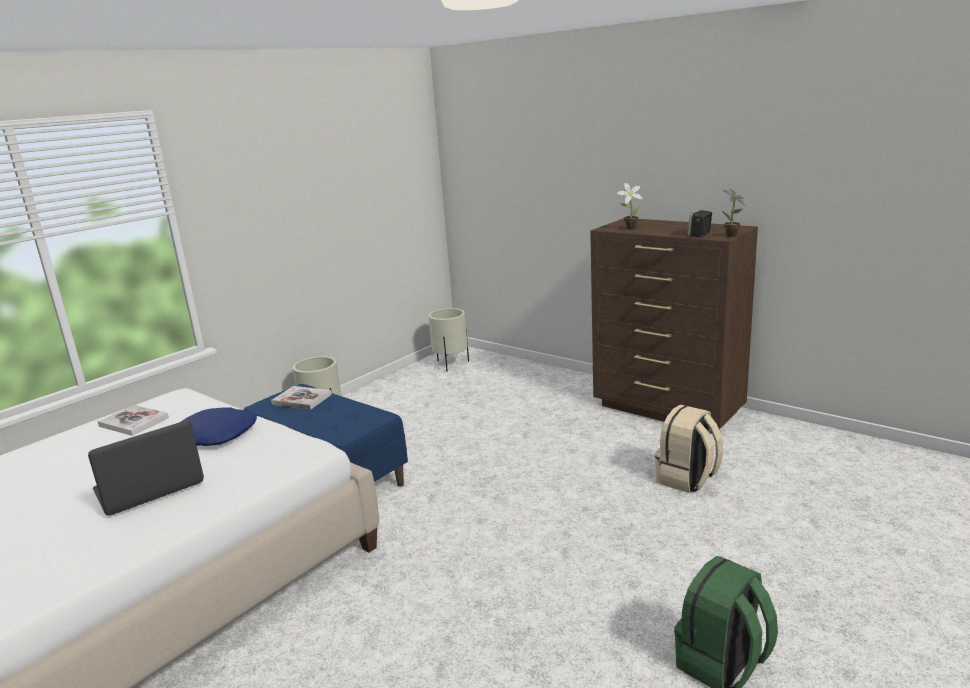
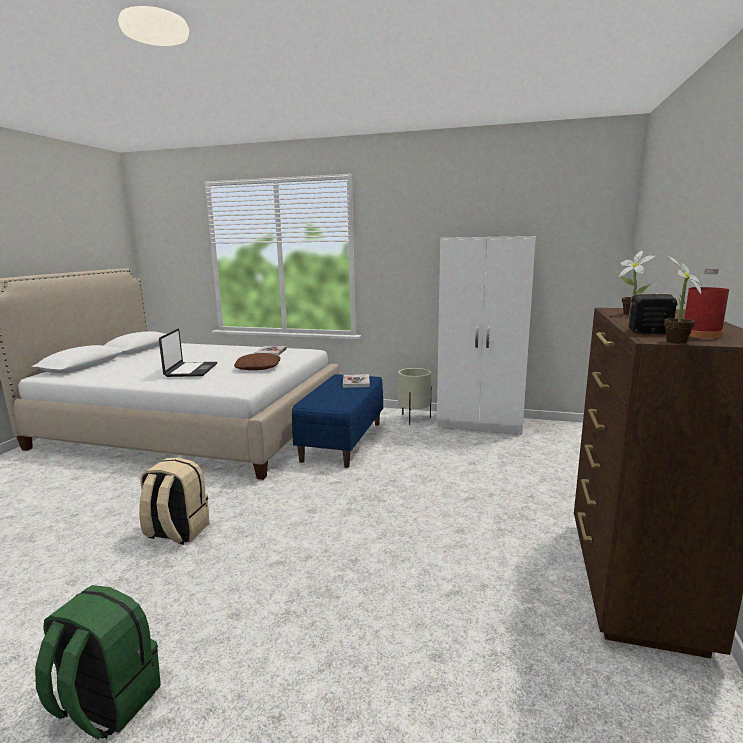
camera: 65 degrees right, 5 degrees down
laptop [88,421,204,516] -> laptop turned 60 degrees clockwise [159,329,217,377]
blue pillow [181,407,257,446] -> brown pillow [234,353,281,370]
beige planter [429,308,469,372] -> none
beige backpack [655,405,723,493] -> beige backpack moved to [139,457,210,545]
none -> white wardrobe [437,236,536,434]
none -> red bottle [684,268,729,338]

